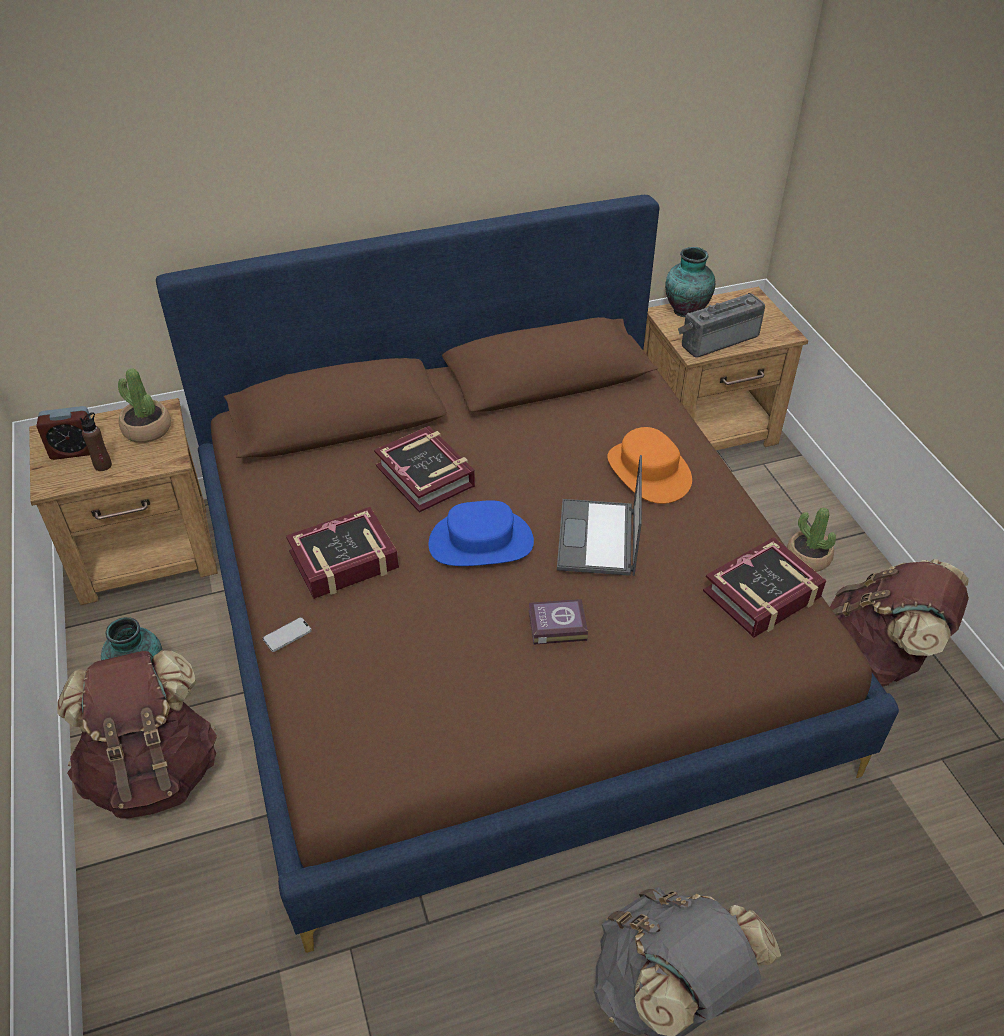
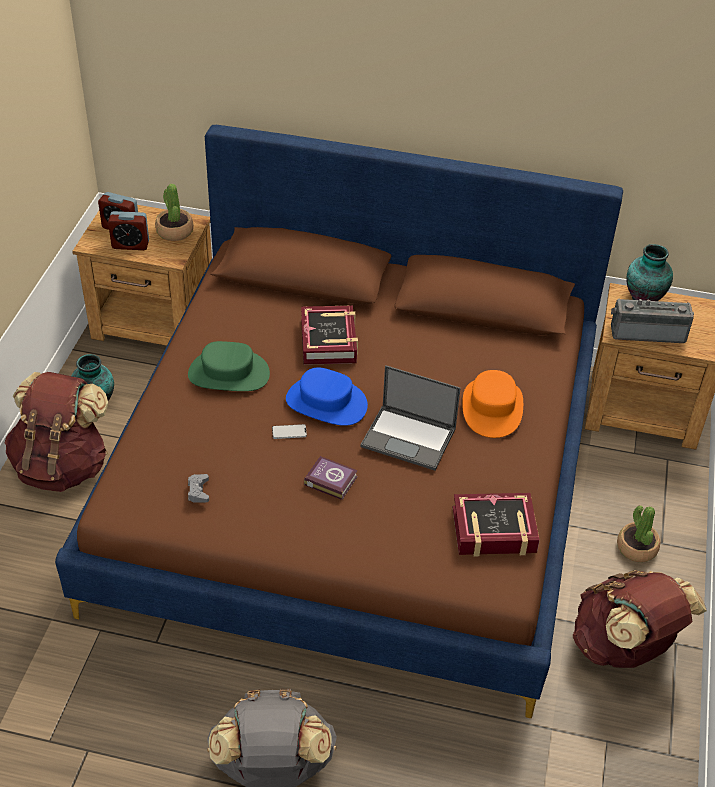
camera: 30 degrees right, 0 degrees up
brown bottle [80,412,112,471] -> alarm clock [108,211,149,250]
phone [263,617,312,652] -> phone moved to [272,424,307,439]
book [286,507,399,599] -> green hat [188,341,270,391]
laptop [557,455,642,576] -> laptop turned 105 degrees counterclockwise [361,365,461,471]
none -> grey game controller [188,474,209,503]

